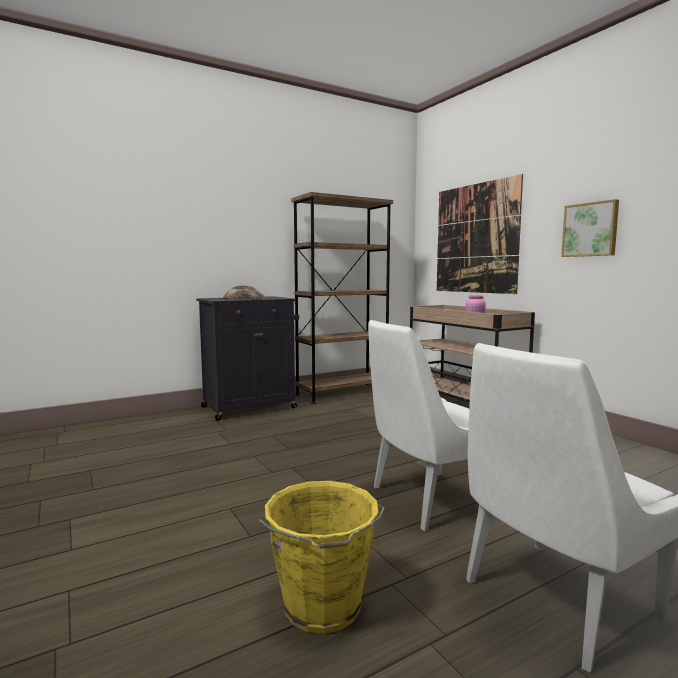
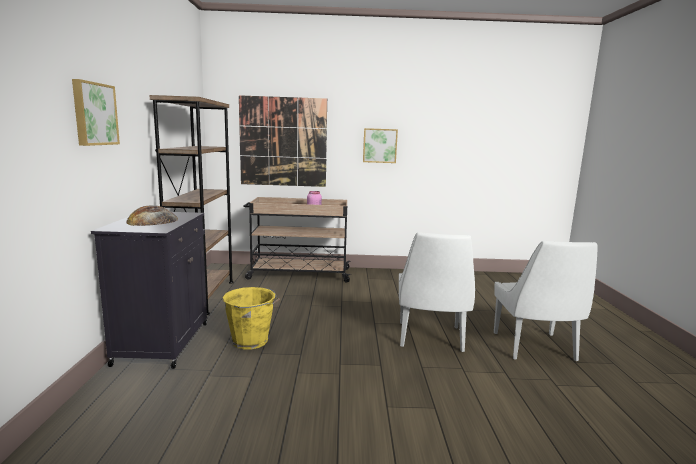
camera: 60 degrees left, 5 degrees up
yellow bucket [259,481,385,634] -> yellow bucket moved to [223,287,280,350]
none -> picture [72,79,120,146]

